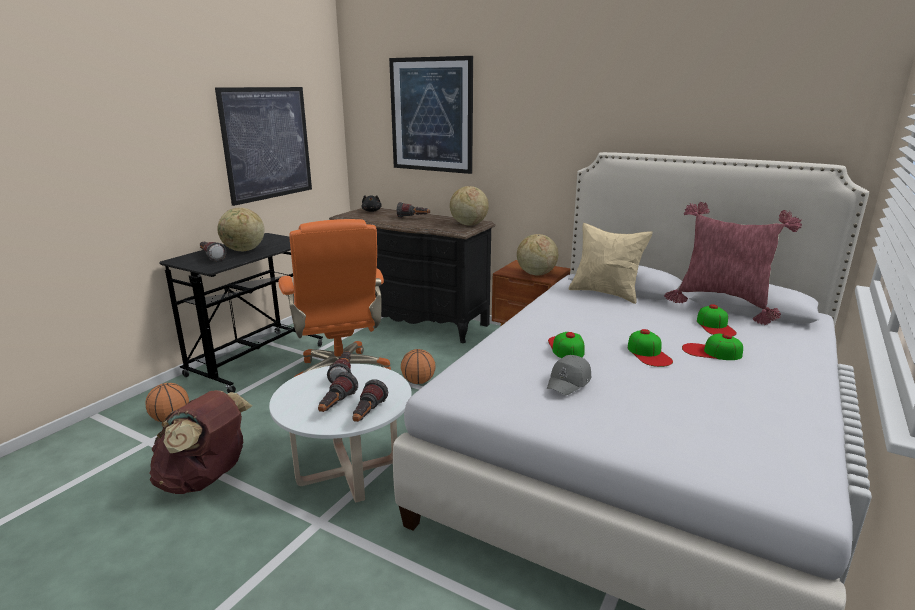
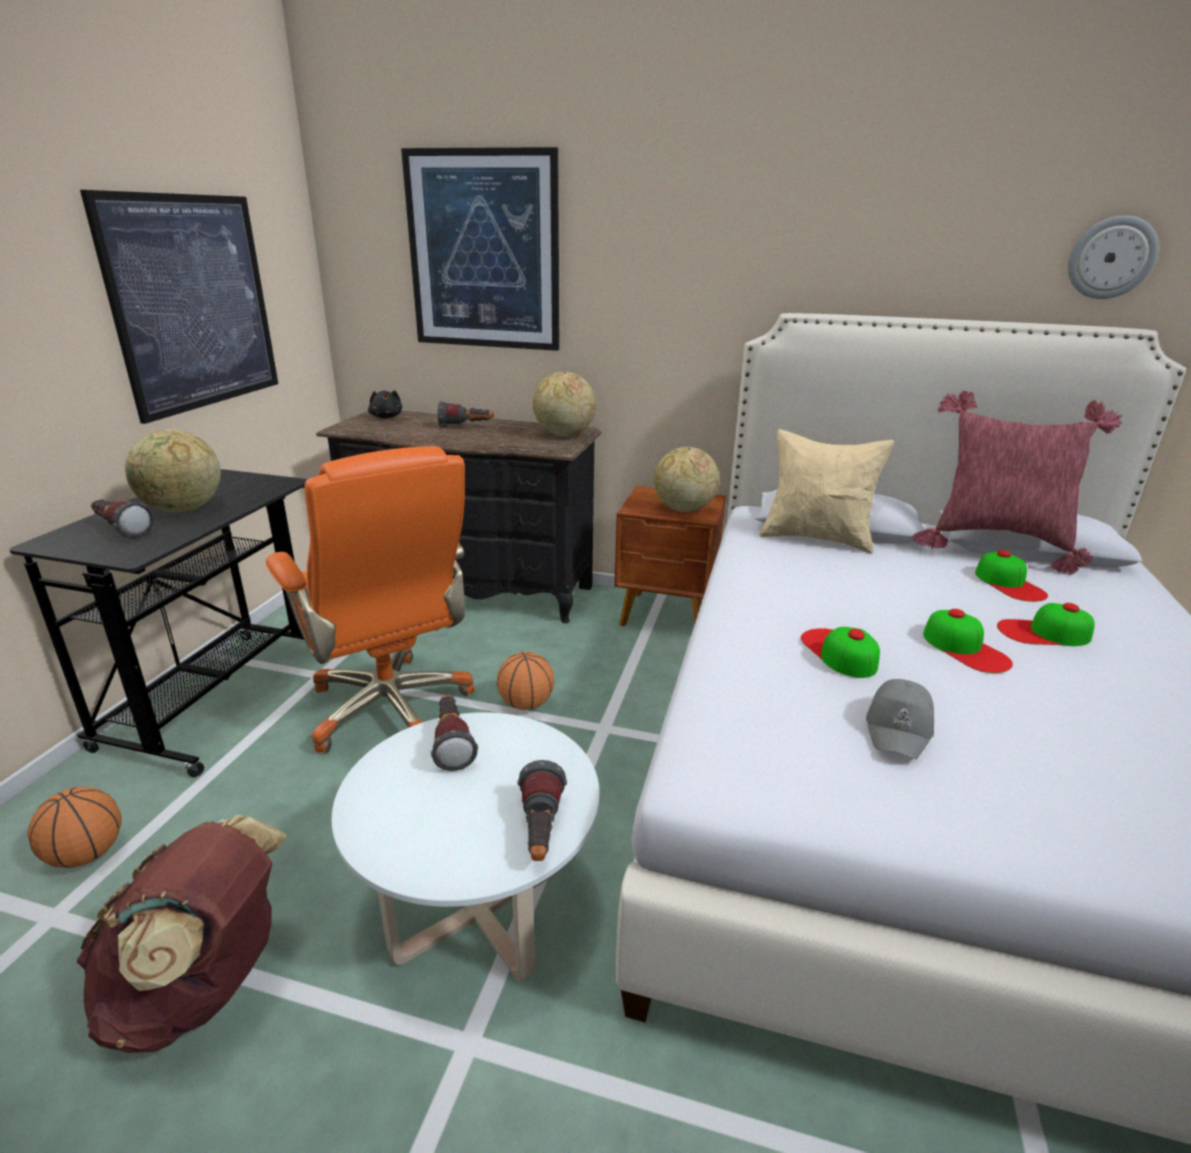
camera: 15 degrees left, 5 degrees up
flashlight [318,372,358,412] -> none
none -> wall clock [1068,215,1158,299]

